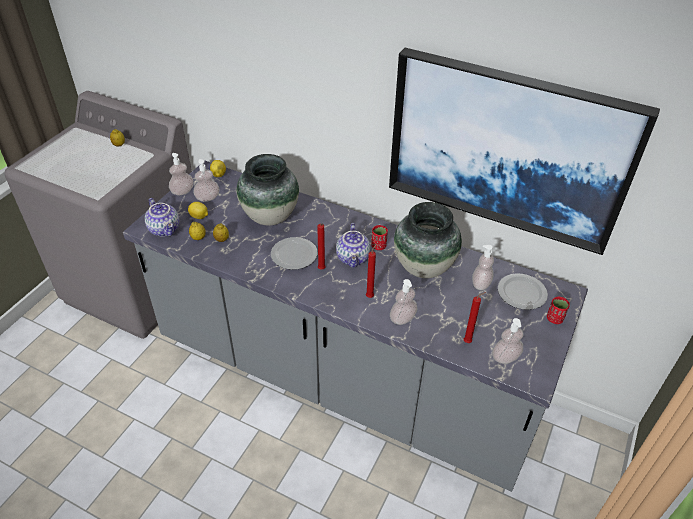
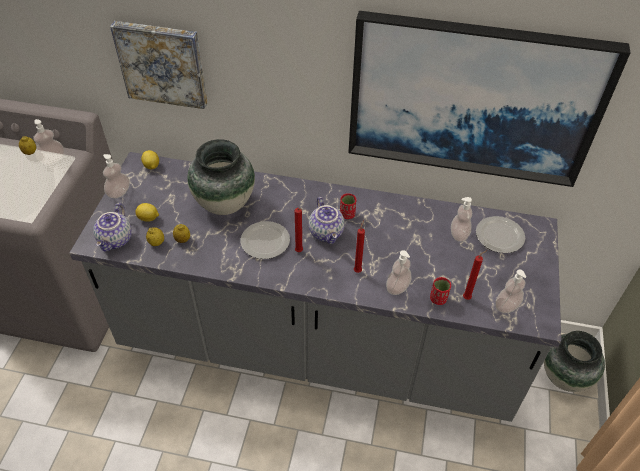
camera: 15 degrees left, 5 degrees up
teapot [145,198,179,237] -> teapot turned 60 degrees clockwise [93,203,132,252]
soap dispenser [193,159,220,202] -> soap dispenser moved to [33,119,64,165]
vase [394,202,462,278] -> vase moved to [544,331,605,392]
red cup [547,297,570,324] -> red cup moved to [430,277,451,305]
none -> picture [110,21,207,109]

